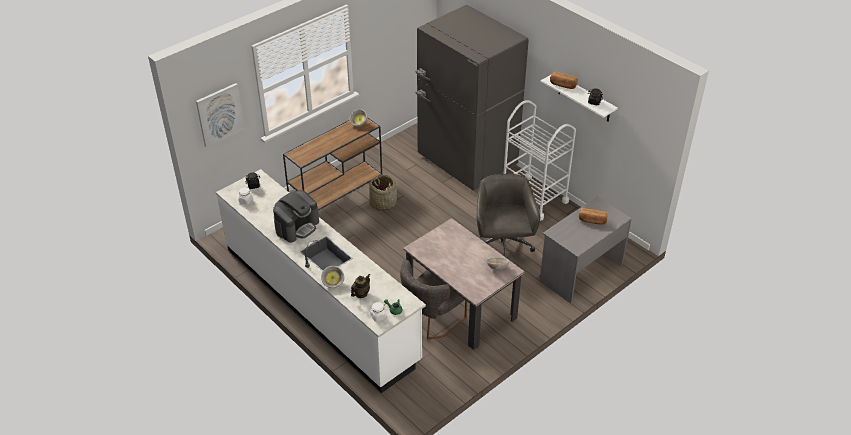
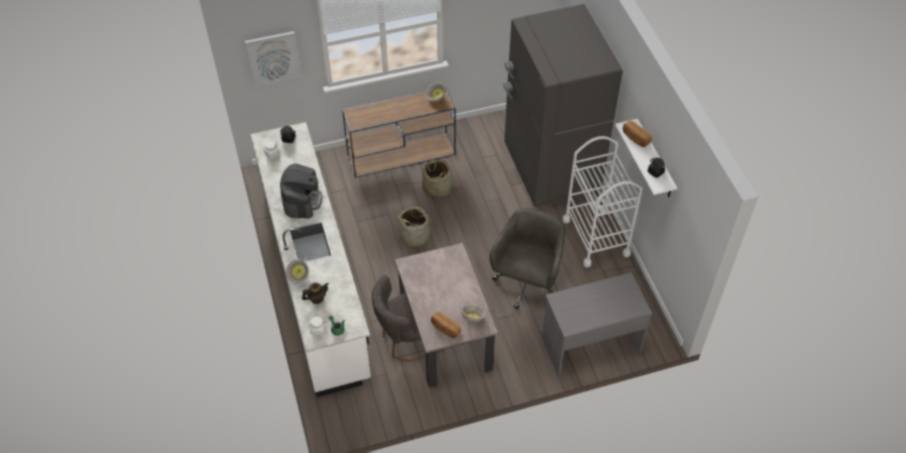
camera: 25 degrees right, 10 degrees up
coffee machine [273,190,319,243] -> coffee machine turned 60 degrees counterclockwise [280,164,322,219]
bread [579,208,607,224] -> bread moved to [431,311,461,338]
none -> basket [397,207,438,247]

